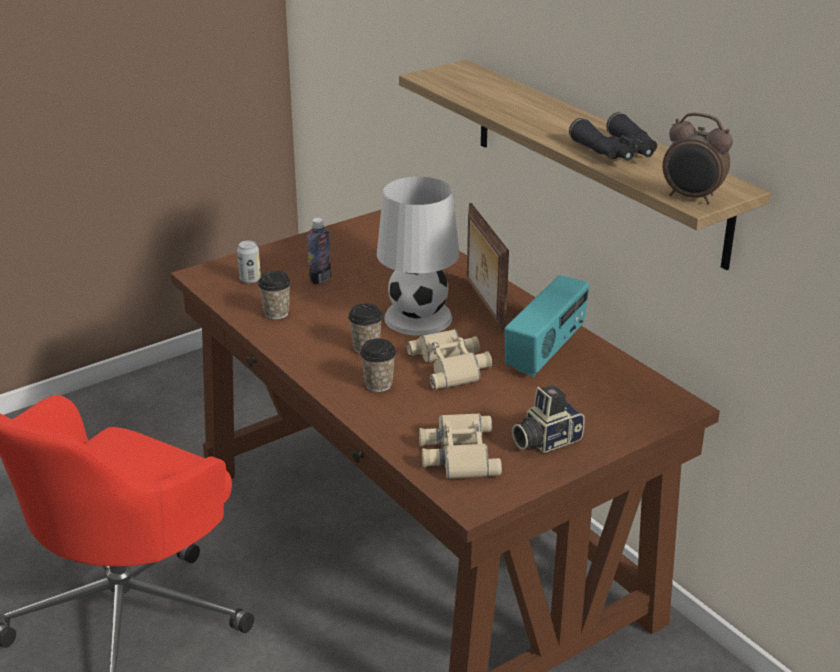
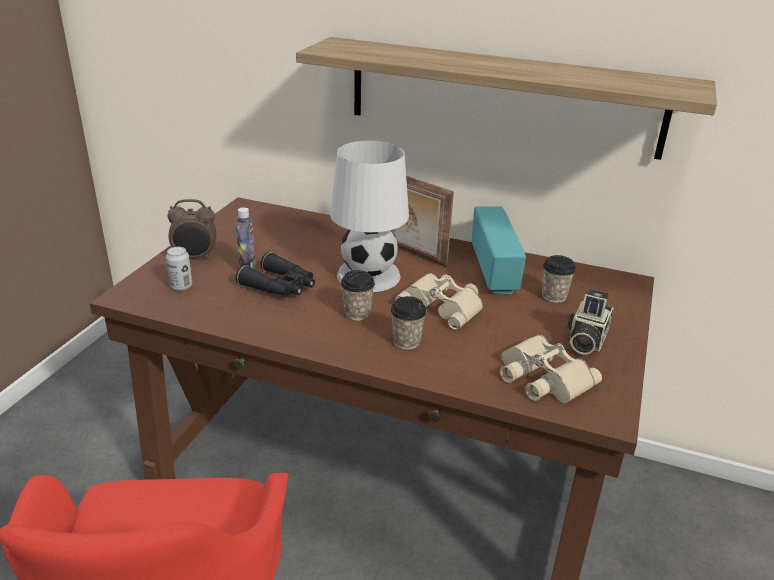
camera: 35 degrees left, 0 degrees up
cup [258,271,291,320] -> cup moved to [542,255,576,303]
black binoculars [569,112,657,161] -> black binoculars moved to [236,252,315,297]
alarm clock [663,112,733,204] -> alarm clock moved to [167,199,216,260]

